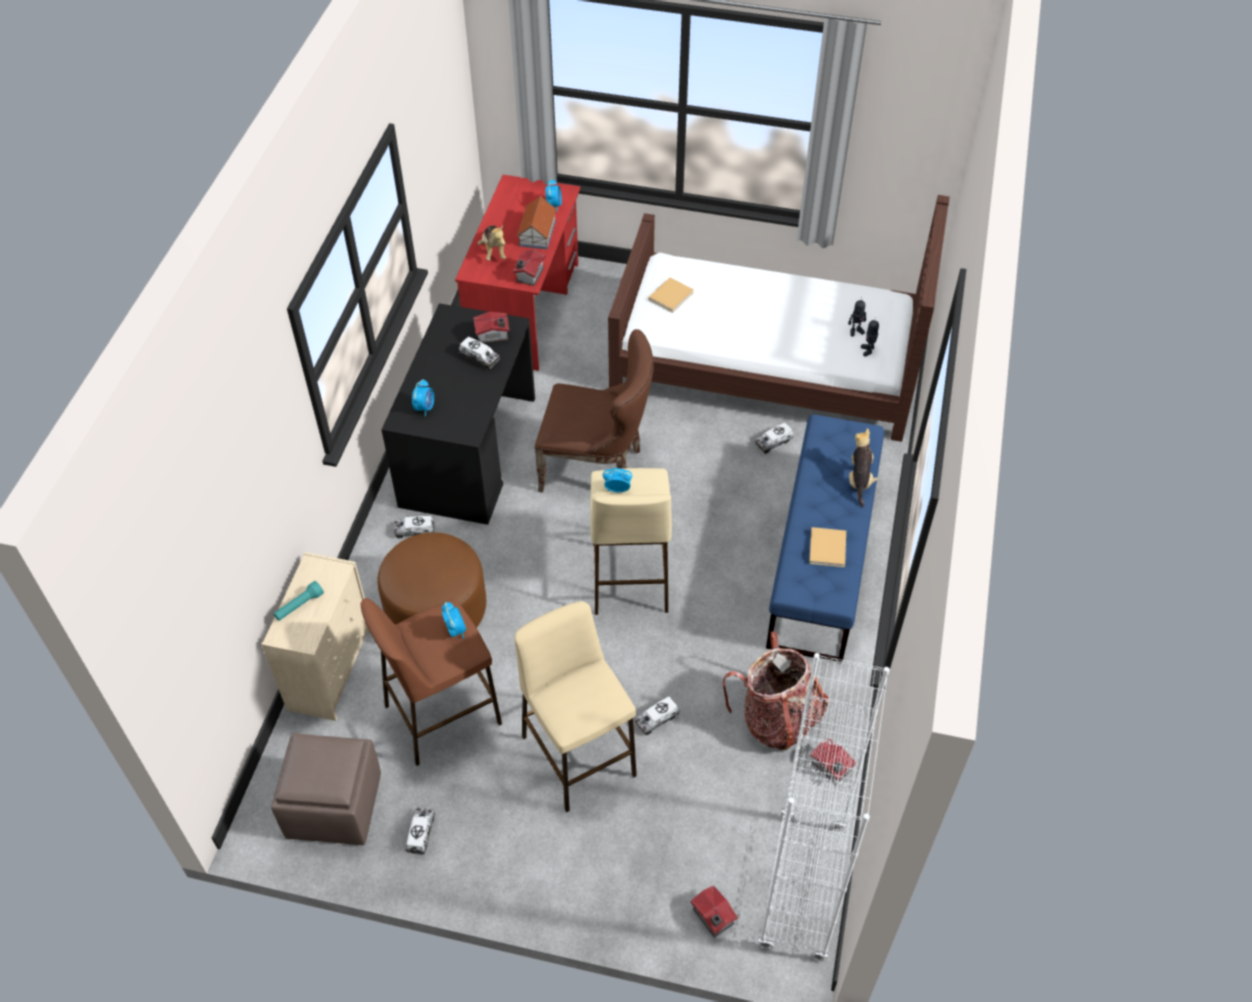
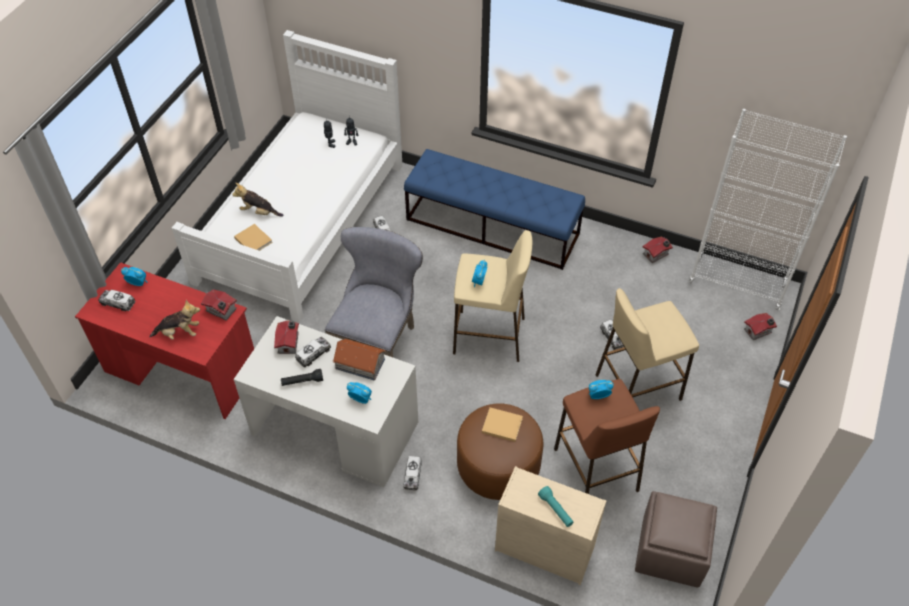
camera: 80 degrees left, 0 degrees up
black desk [381,303,535,525] -> white desk [234,316,418,487]
toy truck [405,808,435,855] -> toy truck moved to [98,290,136,311]
toy house [517,196,557,250] -> toy house moved to [333,339,385,381]
brown chair [535,329,654,493] -> grey chair [325,227,423,357]
brown bed [608,195,950,442] -> white bed [172,30,403,323]
backpack [723,632,829,750] -> none
beige book [809,527,846,568] -> beige book moved to [482,407,523,442]
plush toy [849,428,878,508] -> plush toy moved to [232,183,284,217]
none -> black flashlight [281,369,323,386]

